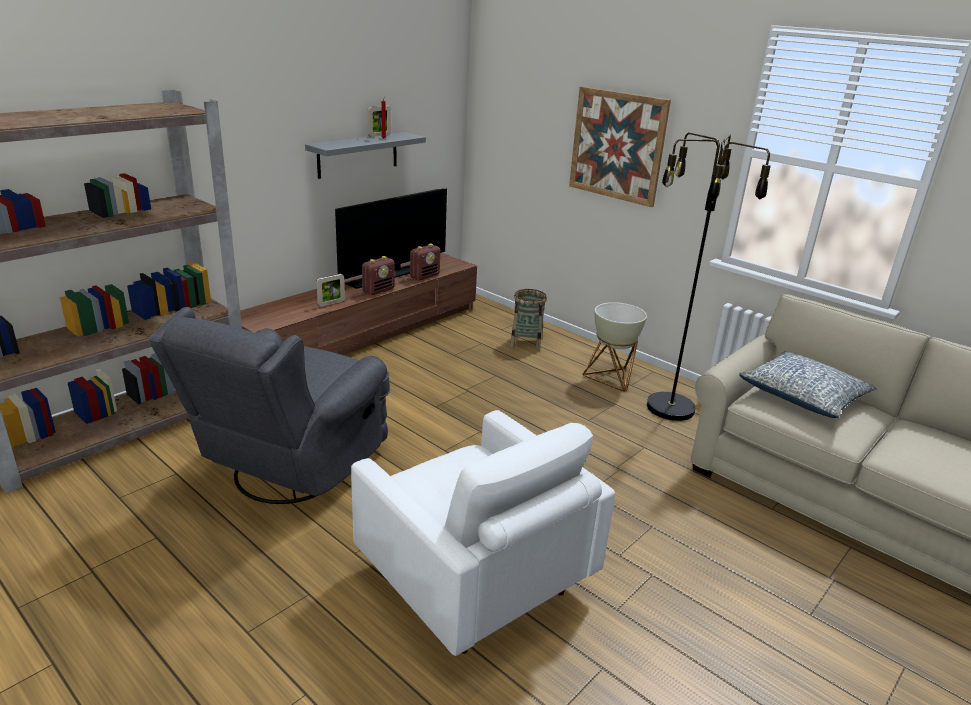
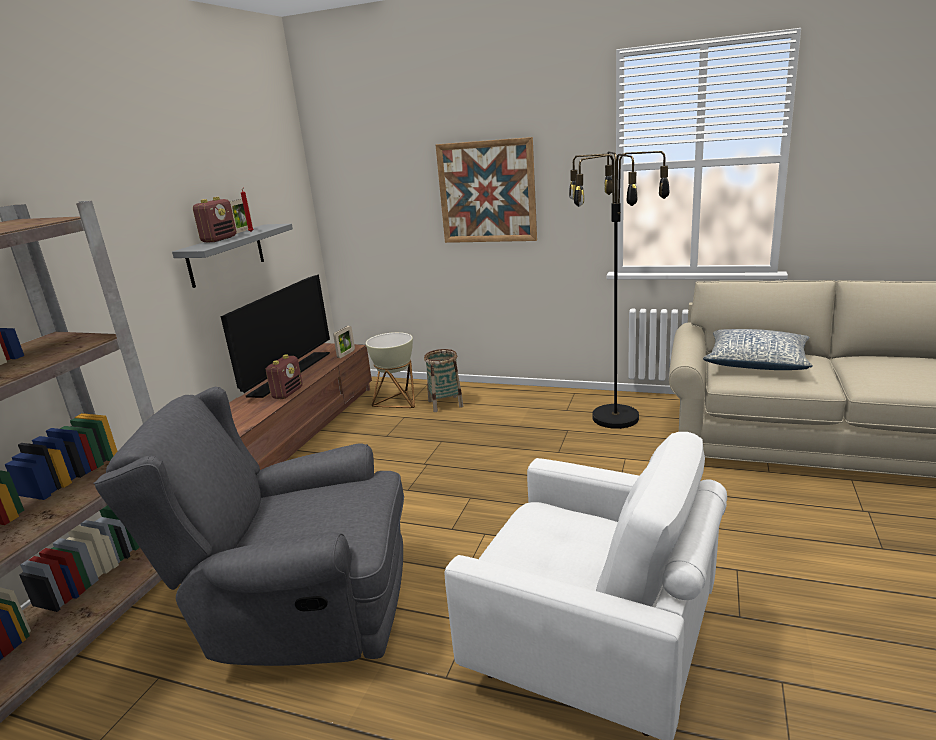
camera: 20 degrees left, 5 degrees down
grey armchair [149,307,390,504] -> grey armchair turned 90 degrees clockwise [93,387,404,666]
picture frame [316,274,345,307] -> picture frame moved to [333,326,355,358]
radio [410,244,440,280] -> radio moved to [193,197,236,242]
planter [582,302,647,392] -> planter moved to [366,332,415,408]

